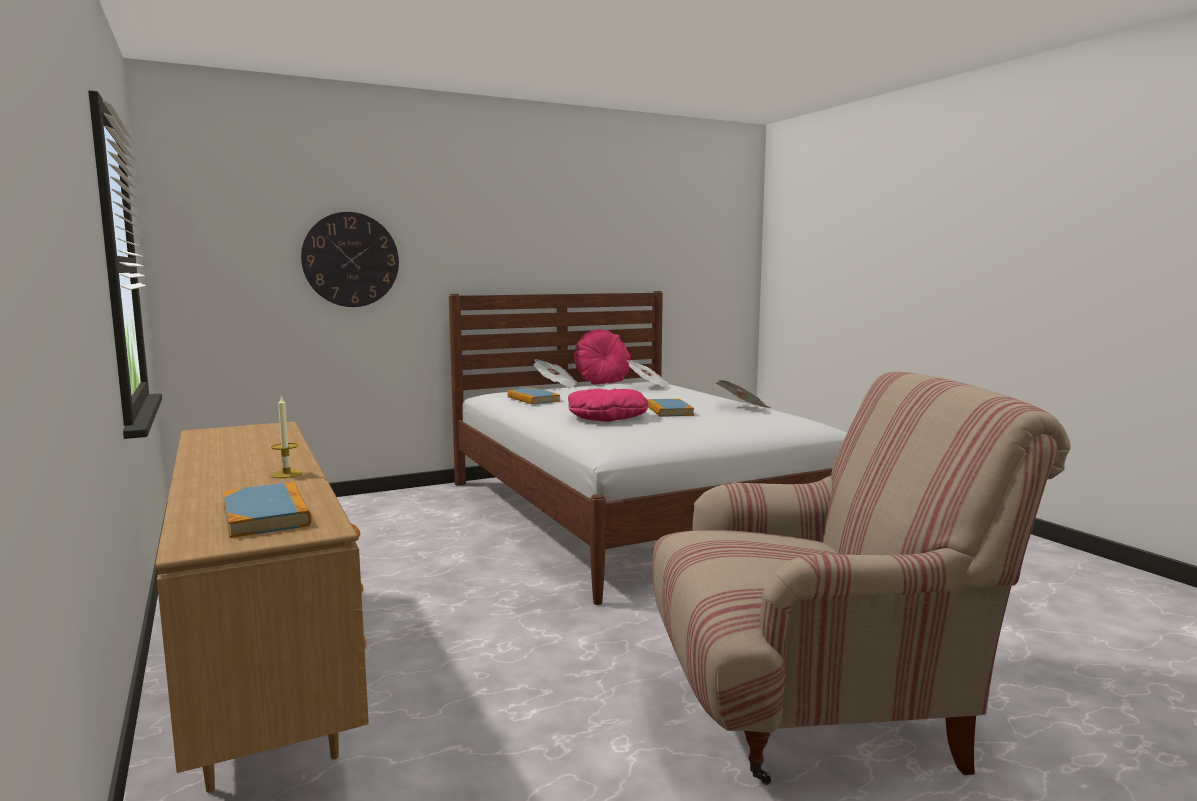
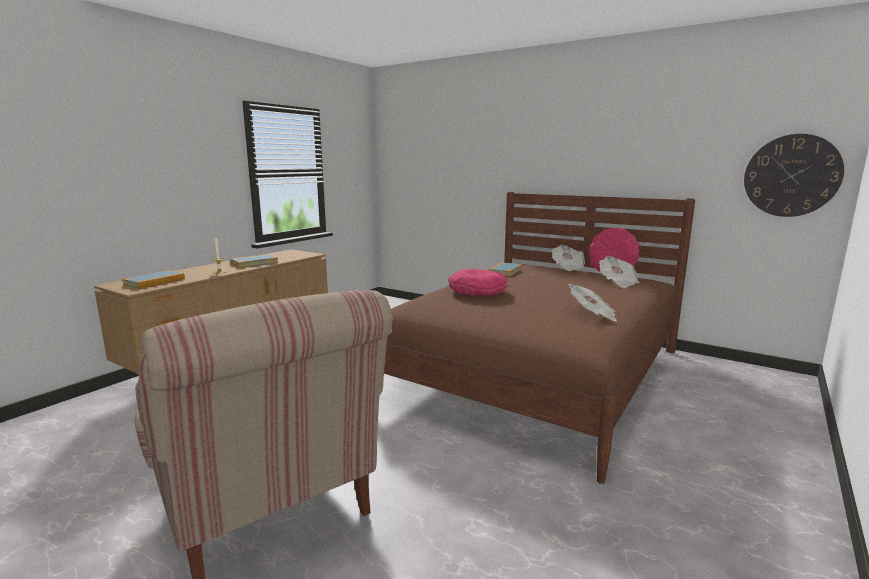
camera: 60 degrees right, 5 degrees up
wall clock [301,212,399,307] -> wall clock moved to [744,134,844,217]
white bed [449,291,847,605] -> brown bed [384,192,695,484]
book [647,399,694,417] -> book moved to [230,254,278,268]

